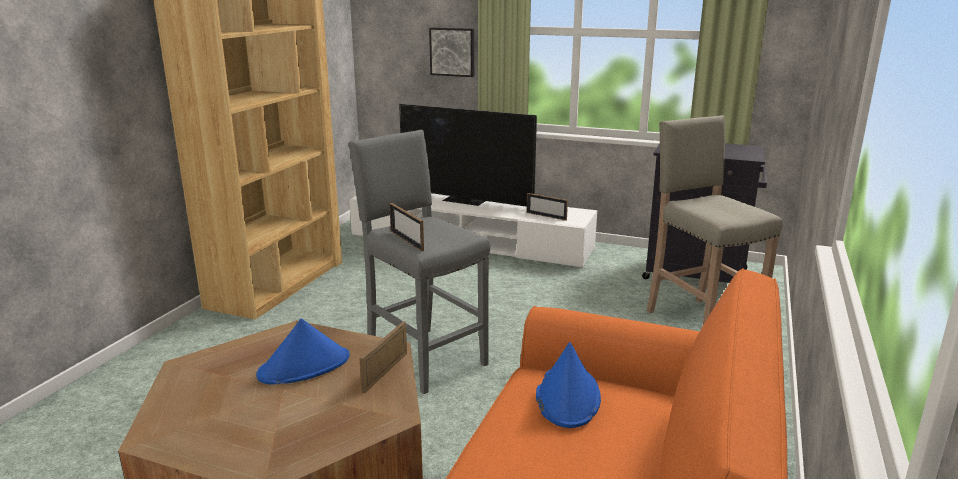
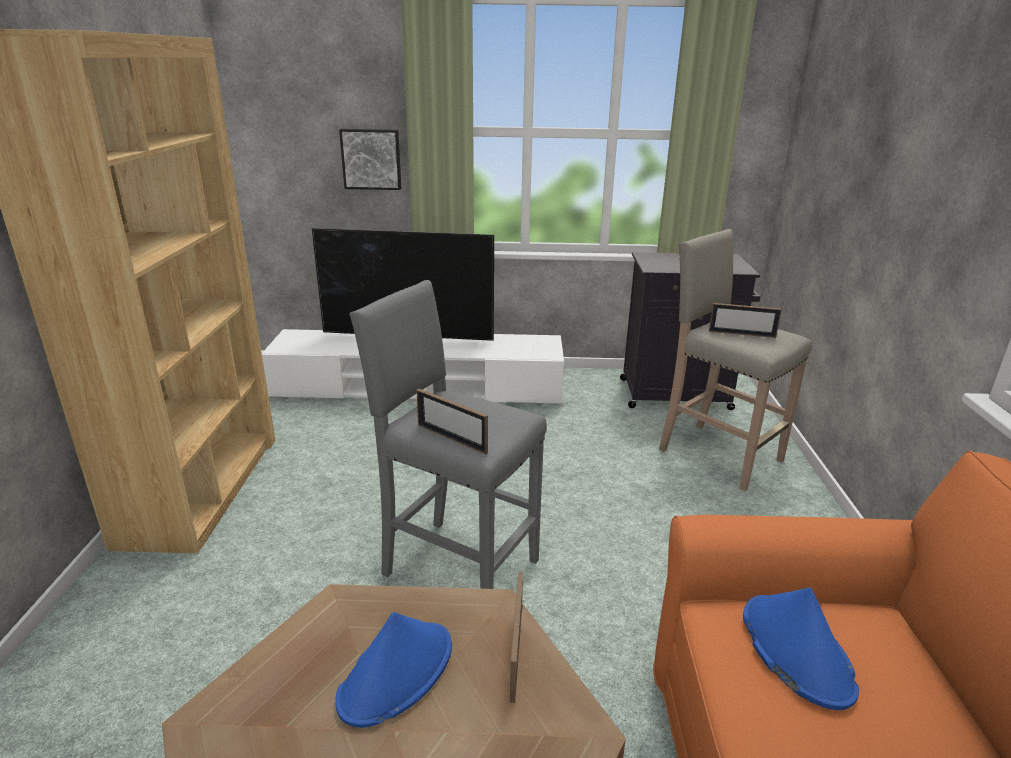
camera: 20 degrees left, 5 degrees up
picture frame [527,193,568,221] -> picture frame moved to [709,303,782,338]

